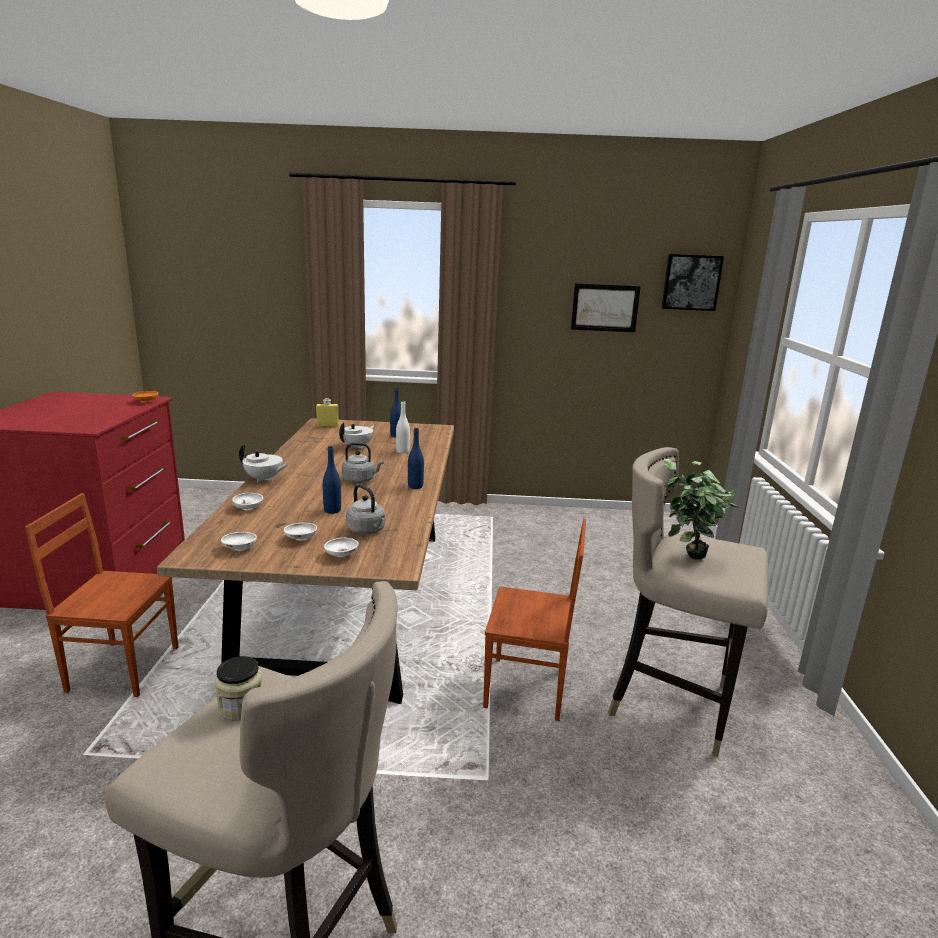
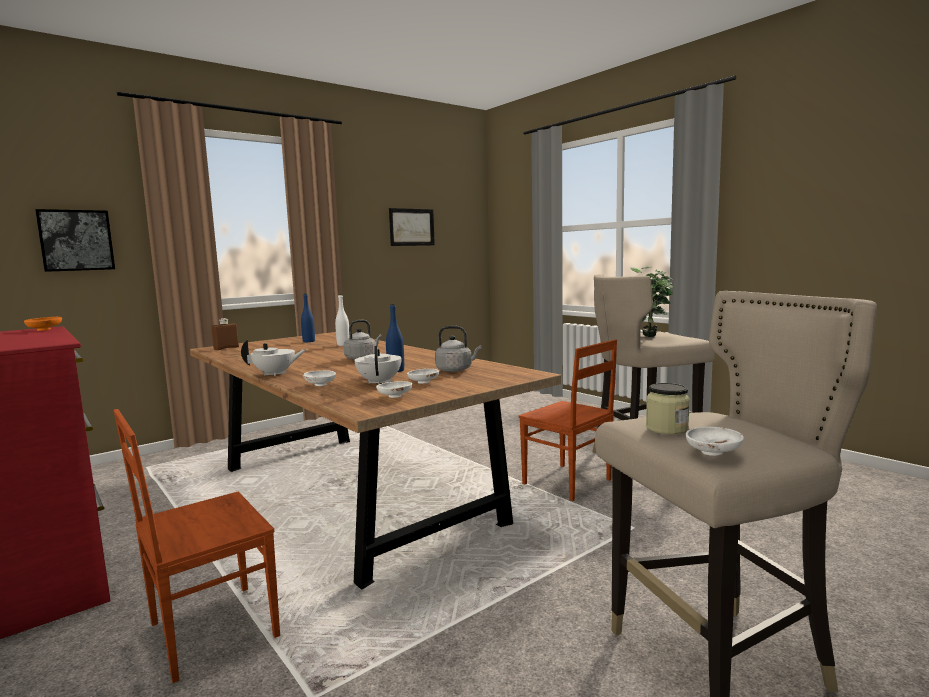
camera: 40 degrees left, 10 degrees down
yellow bottle [316,398,339,427] -> brown bottle [211,318,239,350]
white bowl [324,538,358,557] -> white bowl moved to [686,427,744,456]
white teapot [339,422,375,449] -> white teapot moved to [354,346,402,385]
blue bottle [408,428,424,489] -> none
brown chair [483,519,586,721] -> brown chair turned 75 degrees clockwise [519,339,617,501]
picture [662,254,724,311] -> picture moved to [35,209,115,272]

